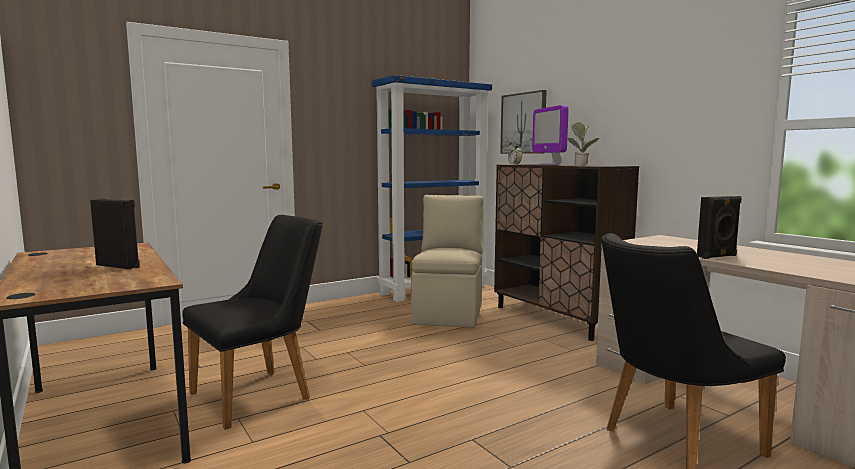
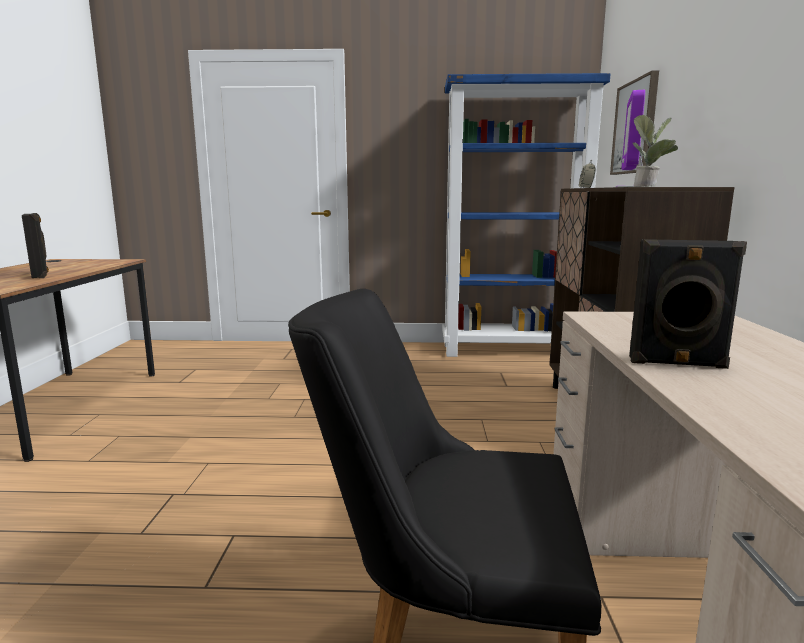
camera: 35 degrees right, 5 degrees up
black chair [182,215,322,430] -> none
beige chair [411,195,484,328] -> none

